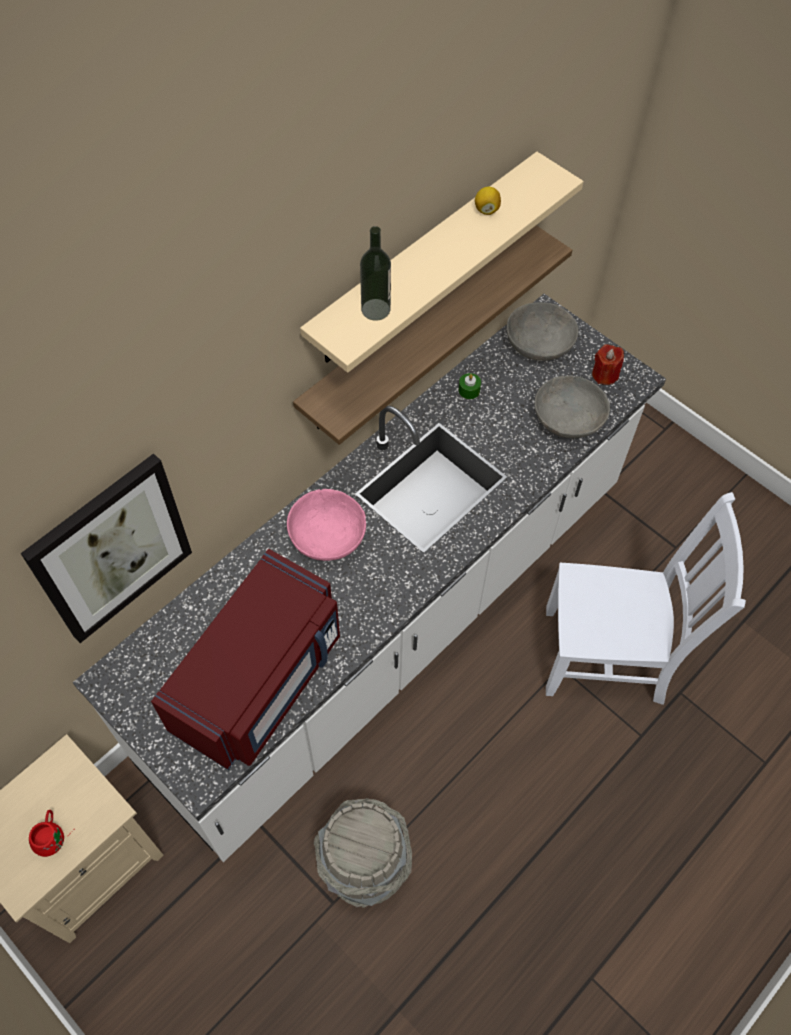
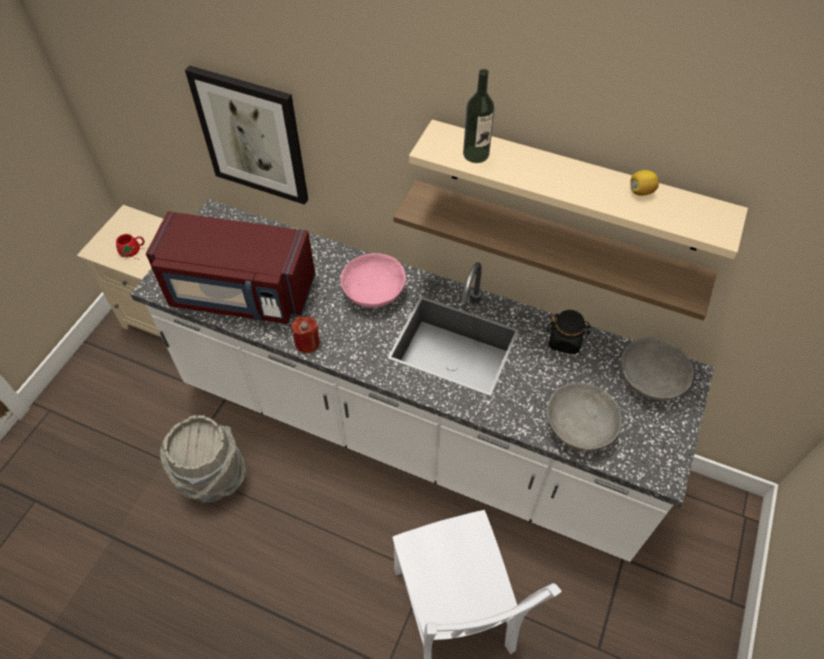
camera: 70 degrees right, 5 degrees down
green candle [459,373,481,399] -> black jar [547,310,591,354]
red candle [592,344,624,385] -> red candle moved to [291,316,319,354]

